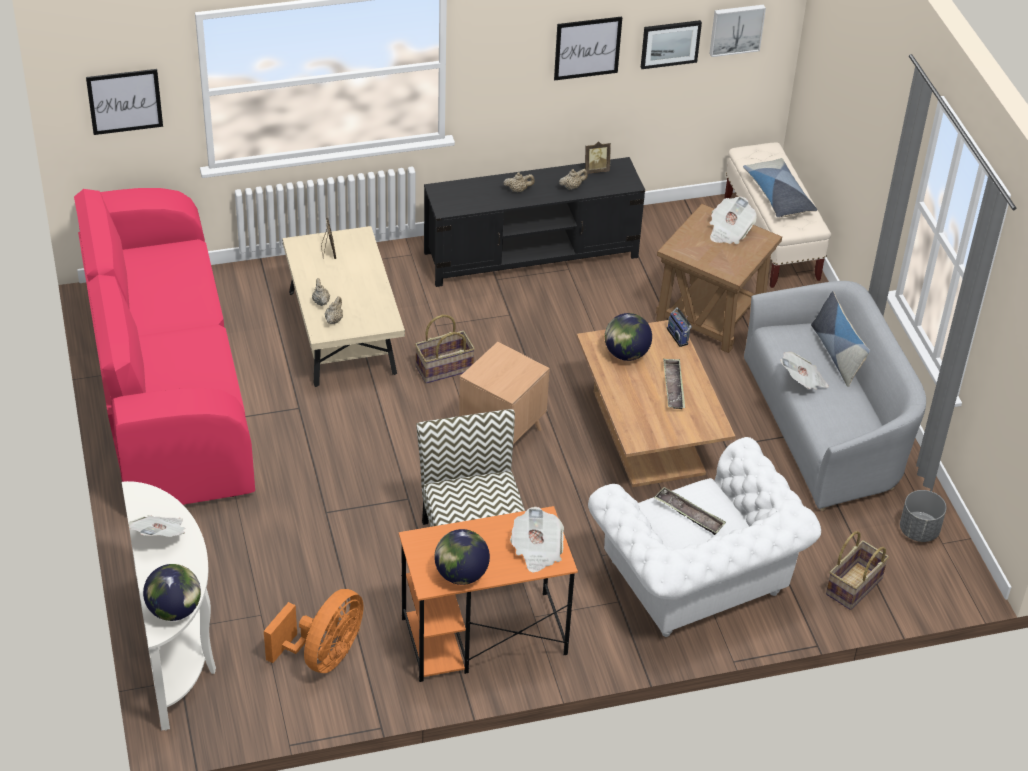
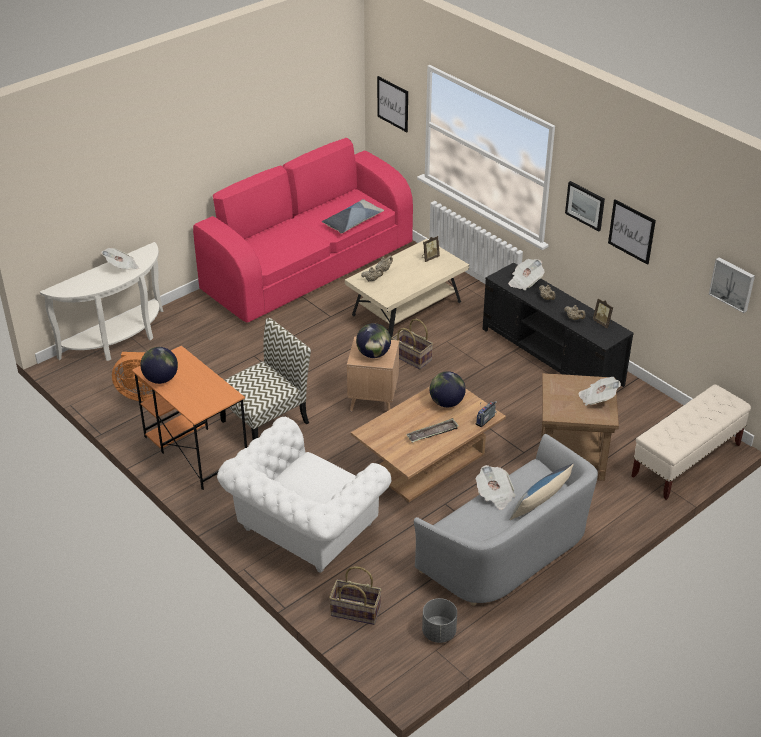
camera: 65 degrees right, 5 degrees down
globe [143,564,201,621] -> globe moved to [356,323,391,358]
newspaper [510,507,564,573] -> newspaper moved to [508,259,544,290]
picture [641,20,702,69] -> picture moved to [565,181,605,231]
tray [654,487,726,535] -> none
pillow [743,158,817,218] -> pillow moved to [322,199,384,234]

